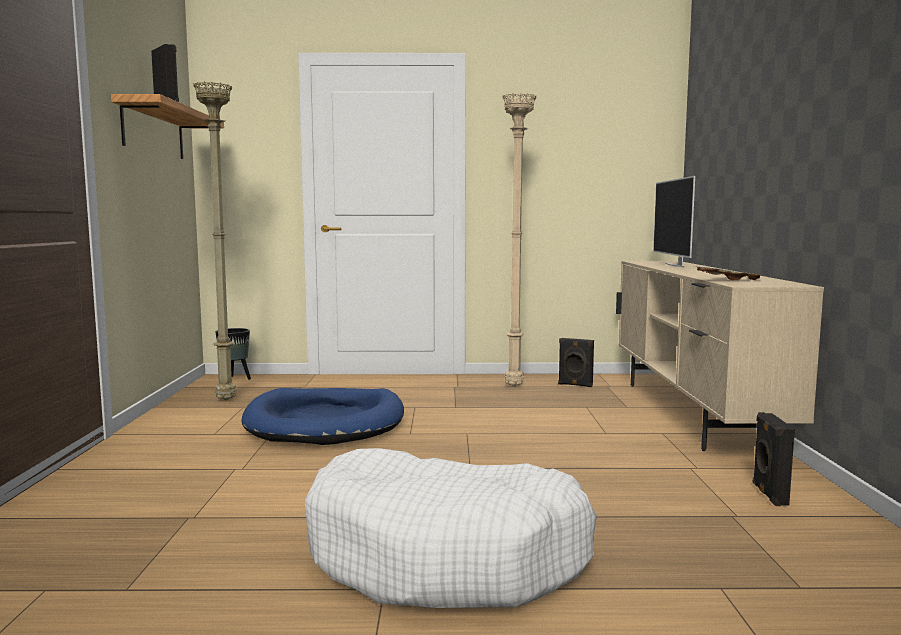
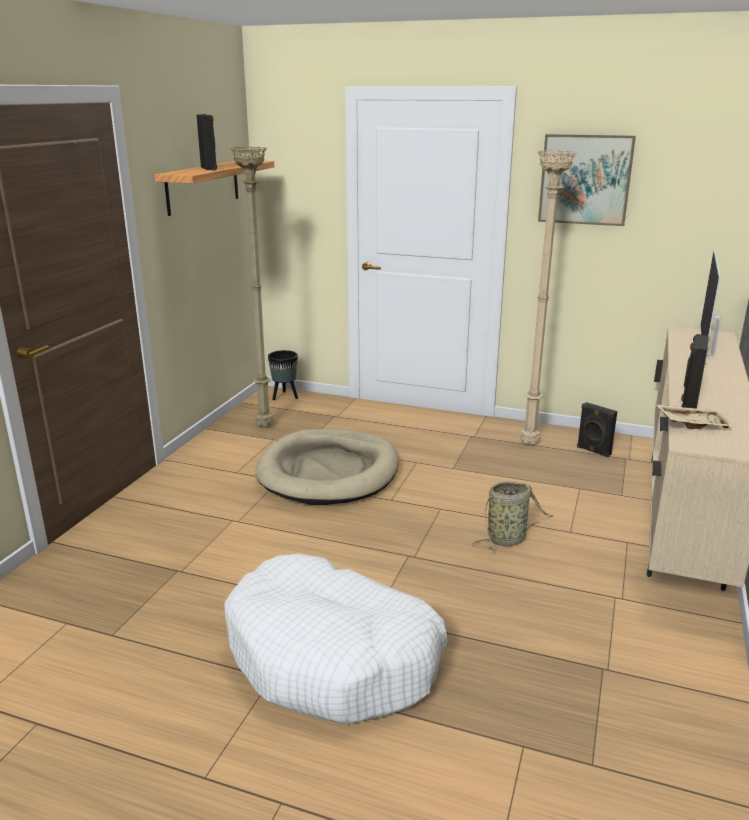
camera: 20 degrees right, 15 degrees up
blue dog bed [241,388,404,445] -> beige dog bed [255,429,399,505]
black speaker [753,412,795,506] -> black speaker moved to [681,334,709,409]
none -> basket [472,481,553,551]
none -> picture [538,134,636,226]

